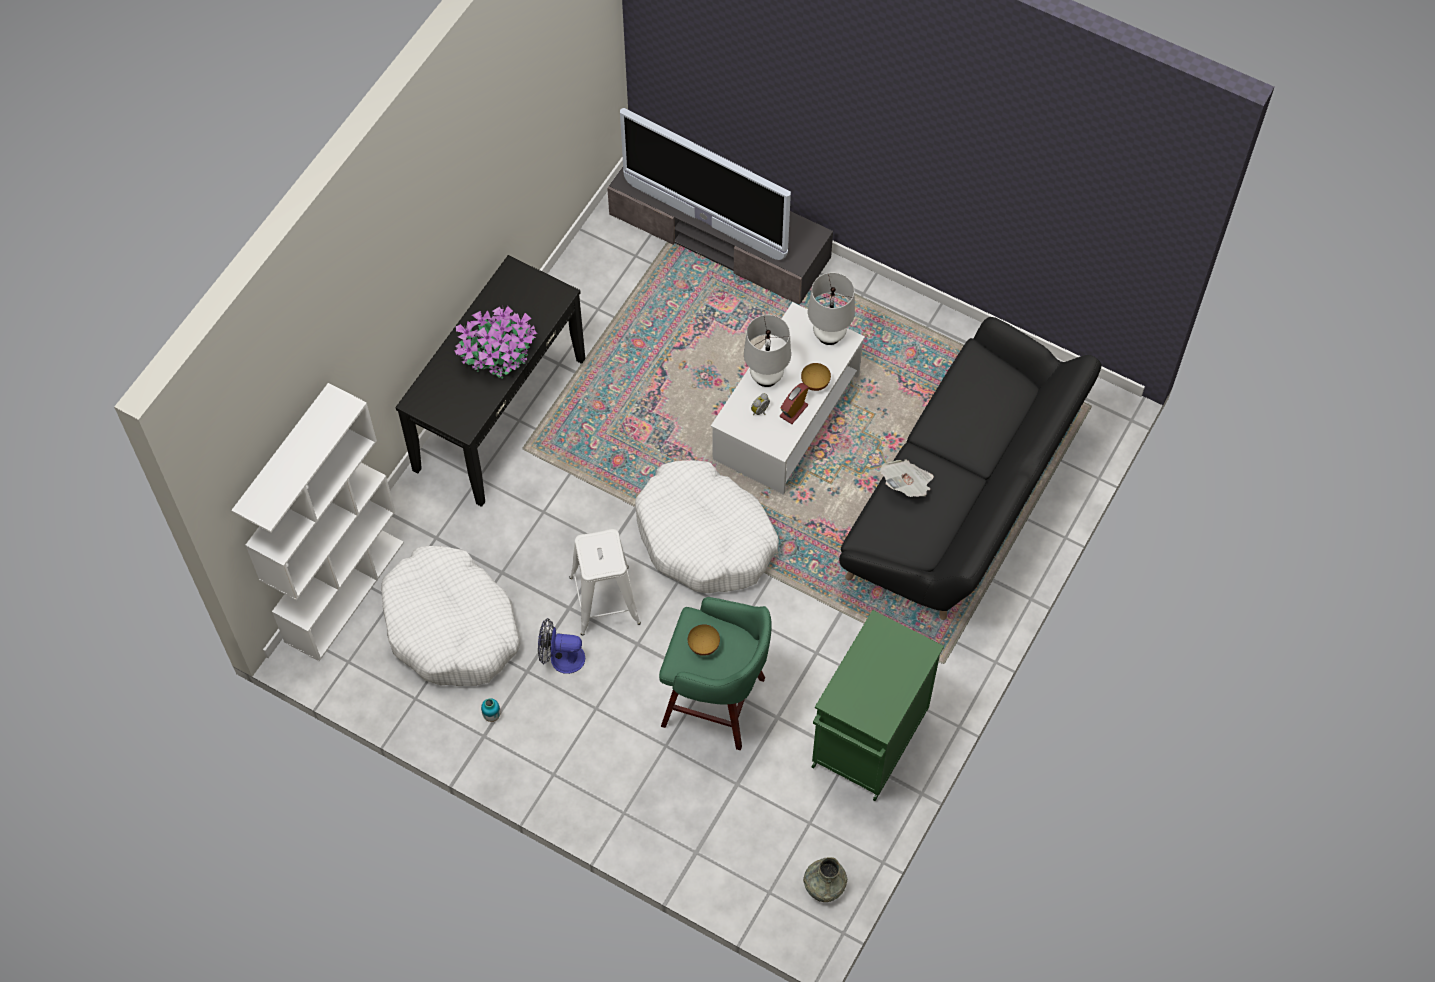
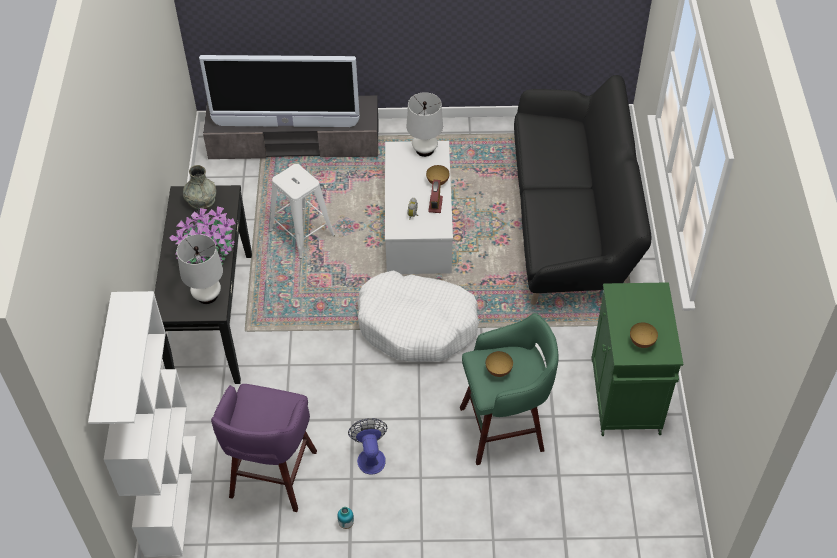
camera: 30 degrees left, 10 degrees down
white dog bed [381,546,521,686] -> purple stool [211,384,317,512]
fan [538,618,585,674] -> fan turned 105 degrees clockwise [348,418,387,474]
white stool [569,529,641,636] -> white stool moved to [269,164,335,259]
white table lamp [744,315,791,387] -> white table lamp moved to [177,234,223,304]
grey vase [803,857,847,902] -> grey vase moved to [183,165,216,210]
newspaper [880,459,934,497] -> none
none -> bowl [630,323,658,348]

